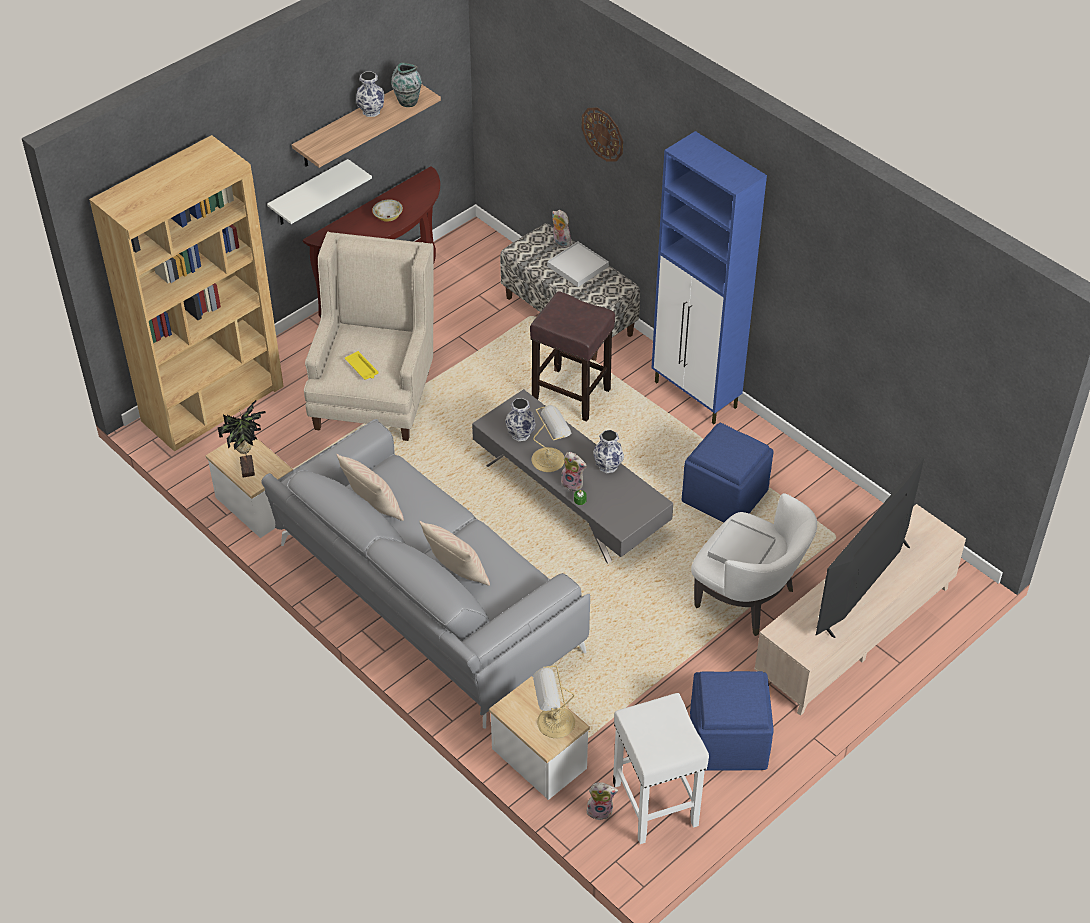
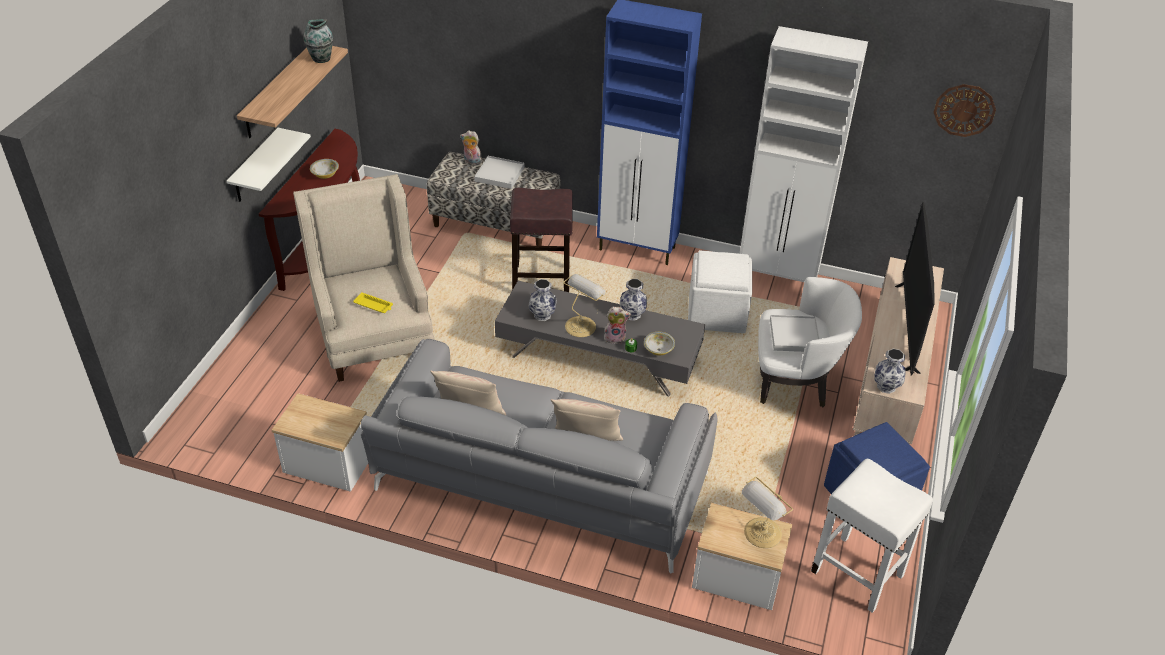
camera: 30 degrees left, 5 degrees down
brown bookcase [89,135,284,452] -> none
potted plant [218,400,266,477] -> none
vase [356,72,385,117] -> vase moved to [875,349,906,394]
wall clock [582,107,623,161] -> wall clock moved to [934,84,996,137]
plush toy [587,782,618,820] -> none
blue ottoman [681,423,773,523] -> white ottoman [688,250,752,333]
none -> bowl [644,332,675,356]
none -> white cabinet [740,26,868,282]

